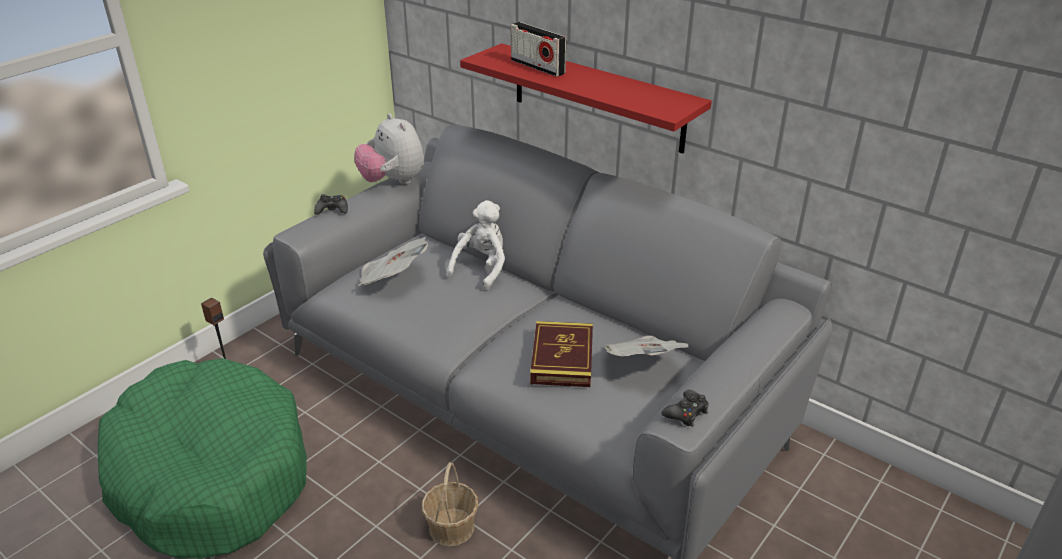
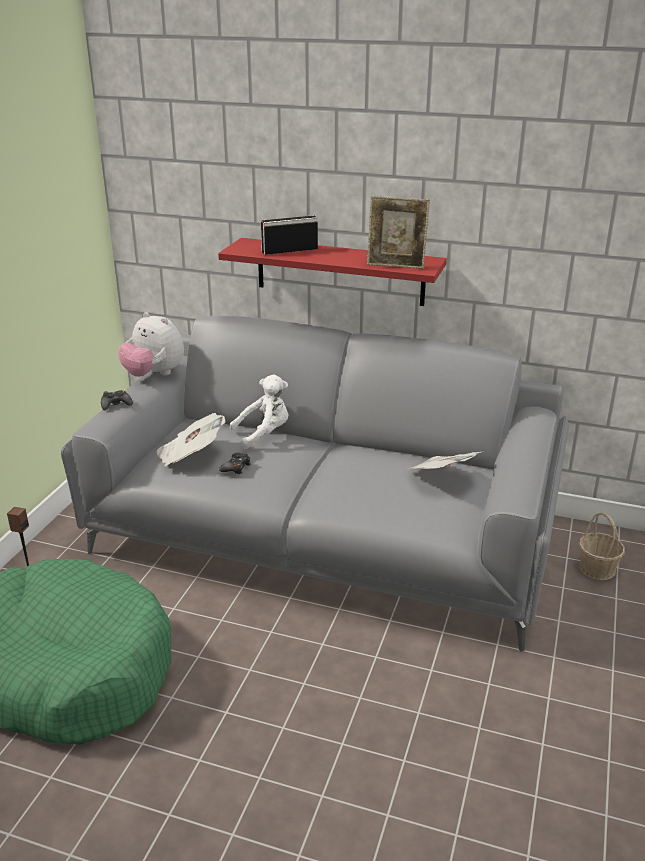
camera: 20 degrees left, 5 degrees down
basket [422,462,478,546] -> basket moved to [579,512,625,580]
white plush toy [446,200,505,290] -> white plush toy turned 60 degrees clockwise [230,375,289,449]
radio [511,22,566,77] -> radio turned 135 degrees clockwise [260,215,318,255]
book [530,321,593,387] -> none
black game controller [662,390,709,427] -> black game controller moved to [219,452,251,474]
none -> picture frame [367,196,430,269]

